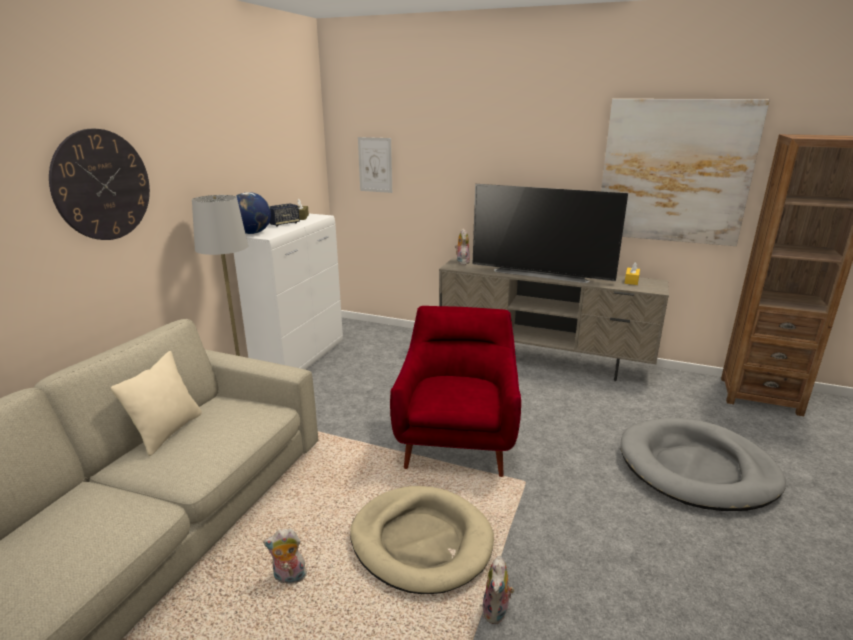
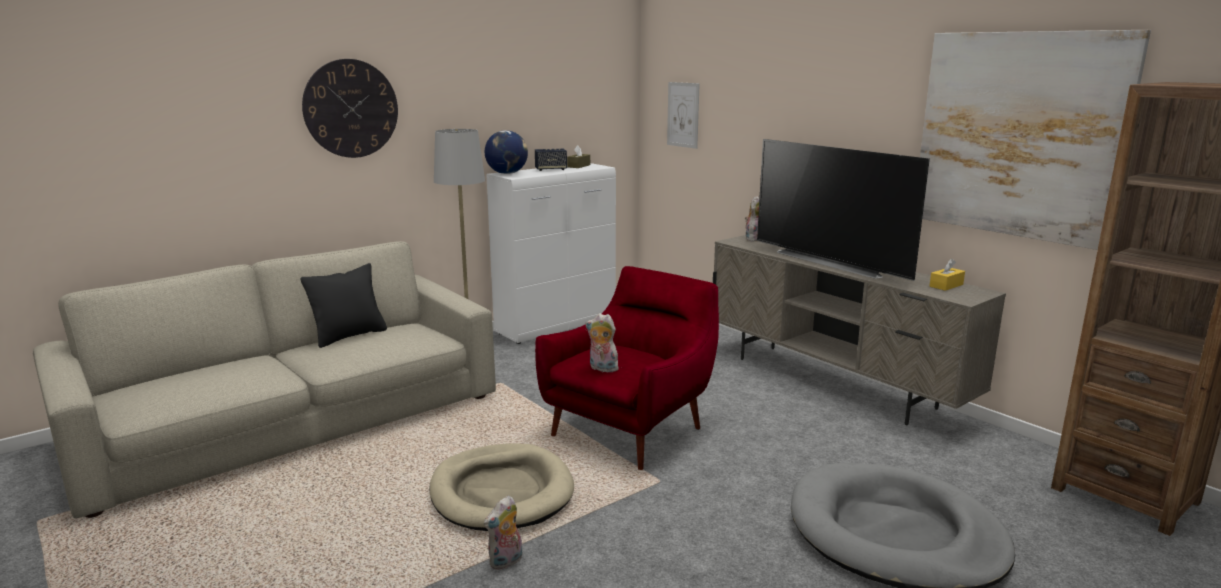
camera: 30 degrees right, 5 degrees down
beige pillow [111,351,202,456] -> black pillow [301,263,387,348]
plush toy [263,528,308,584] -> plush toy moved to [586,313,619,372]

